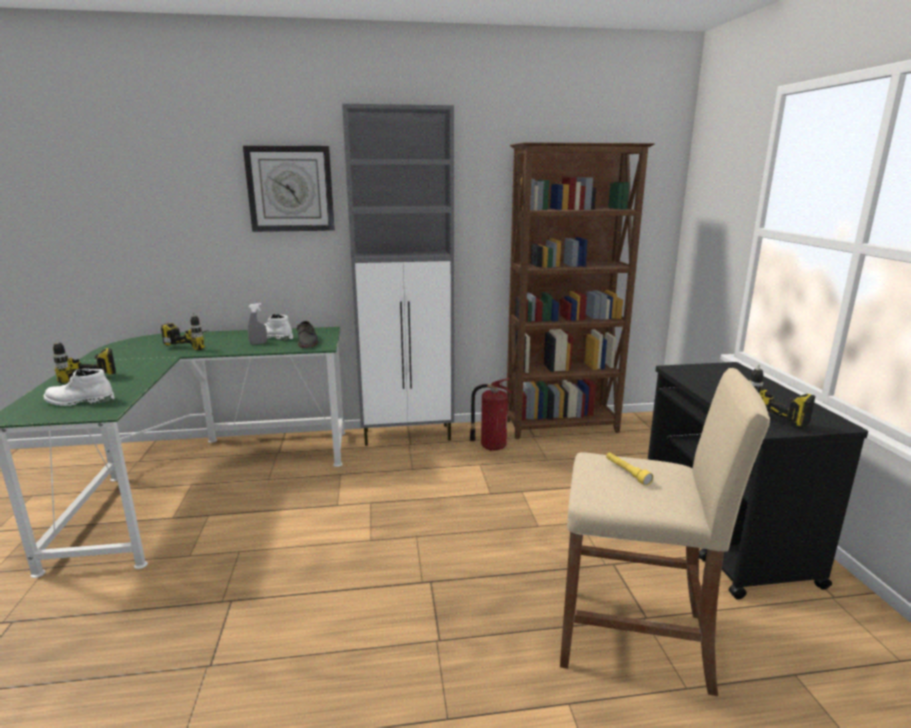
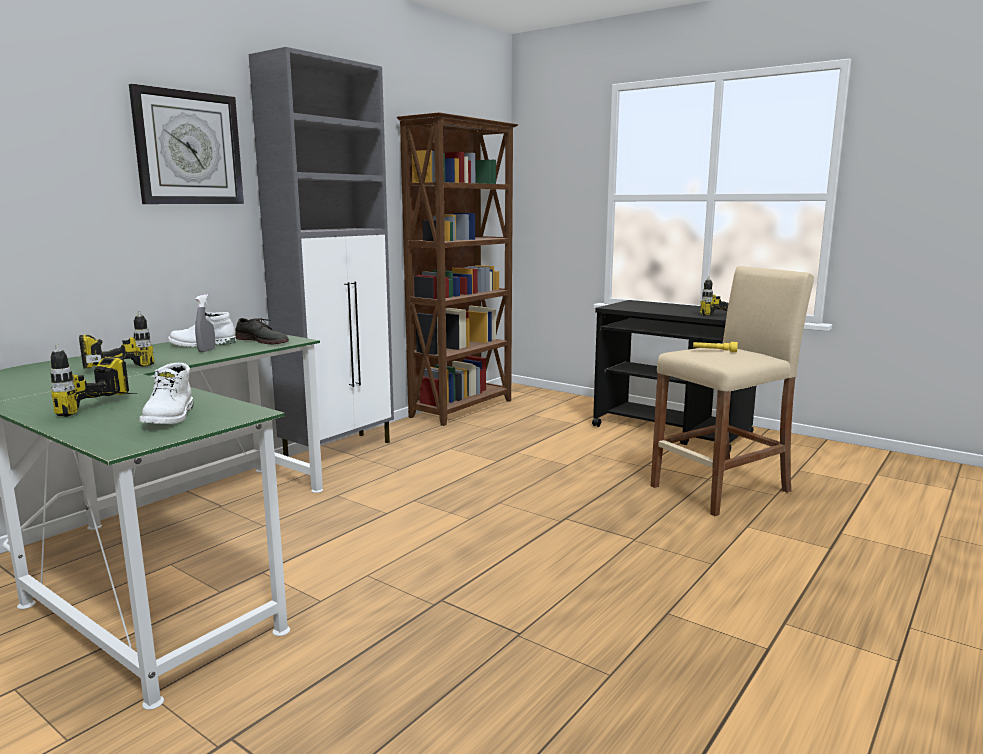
camera: 45 degrees left, 5 degrees down
white boot [44,369,115,406] -> white boot turned 45 degrees counterclockwise [140,363,193,424]
fire extinguisher [470,378,512,451] -> none

